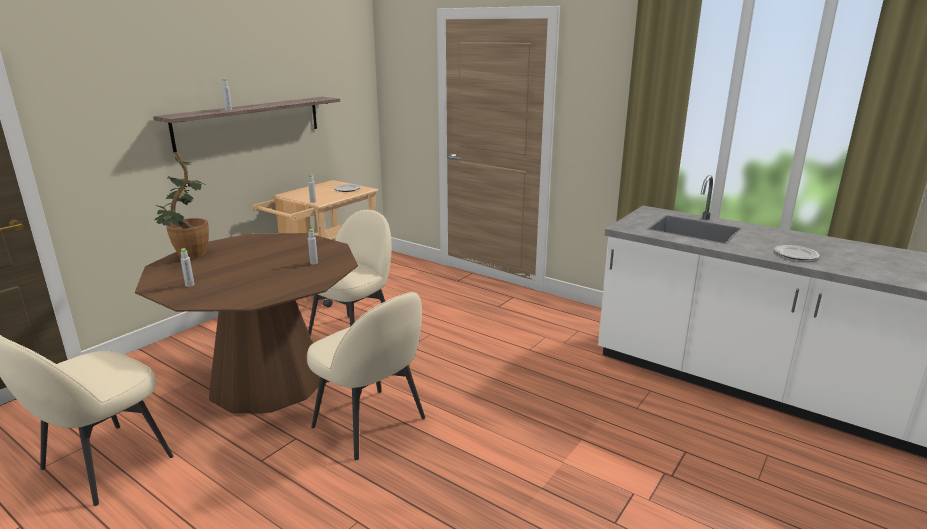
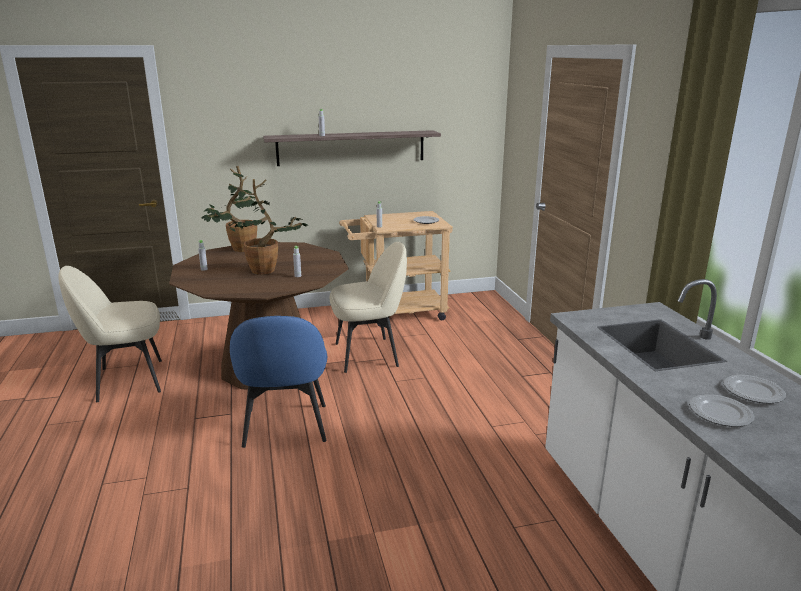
camera: 40 degrees right, 0 degrees up
beige chair [307,292,425,460] -> blue chair [230,316,327,448]
none -> potted plant [229,179,307,275]
none -> plate [723,375,786,404]

